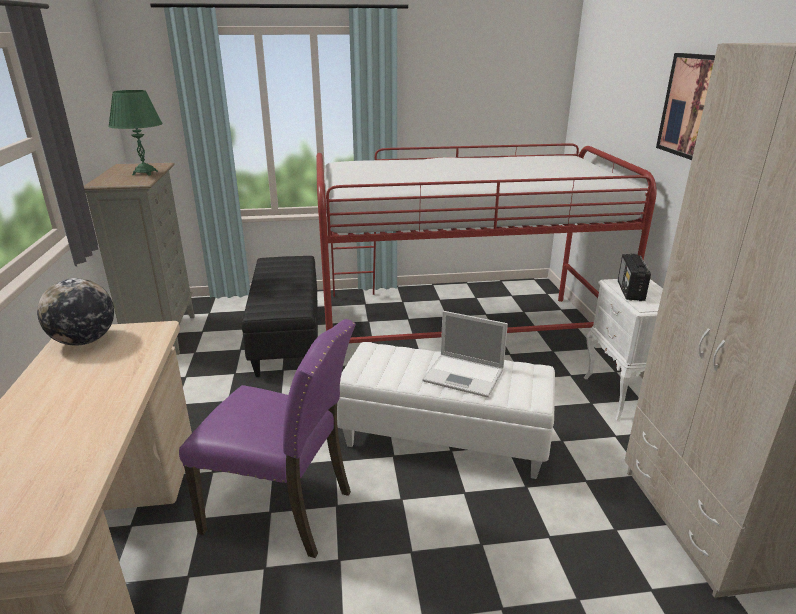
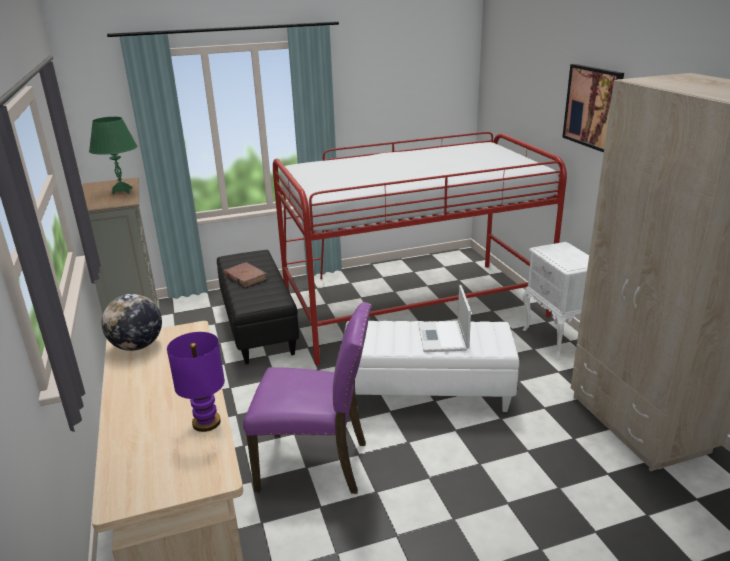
camera: 10 degrees left, 0 degrees up
laptop [422,311,508,398] -> laptop turned 75 degrees clockwise [418,285,471,352]
radio [618,254,651,301] -> none
none -> purple table lamp [167,332,225,432]
none -> brown book [224,262,268,287]

